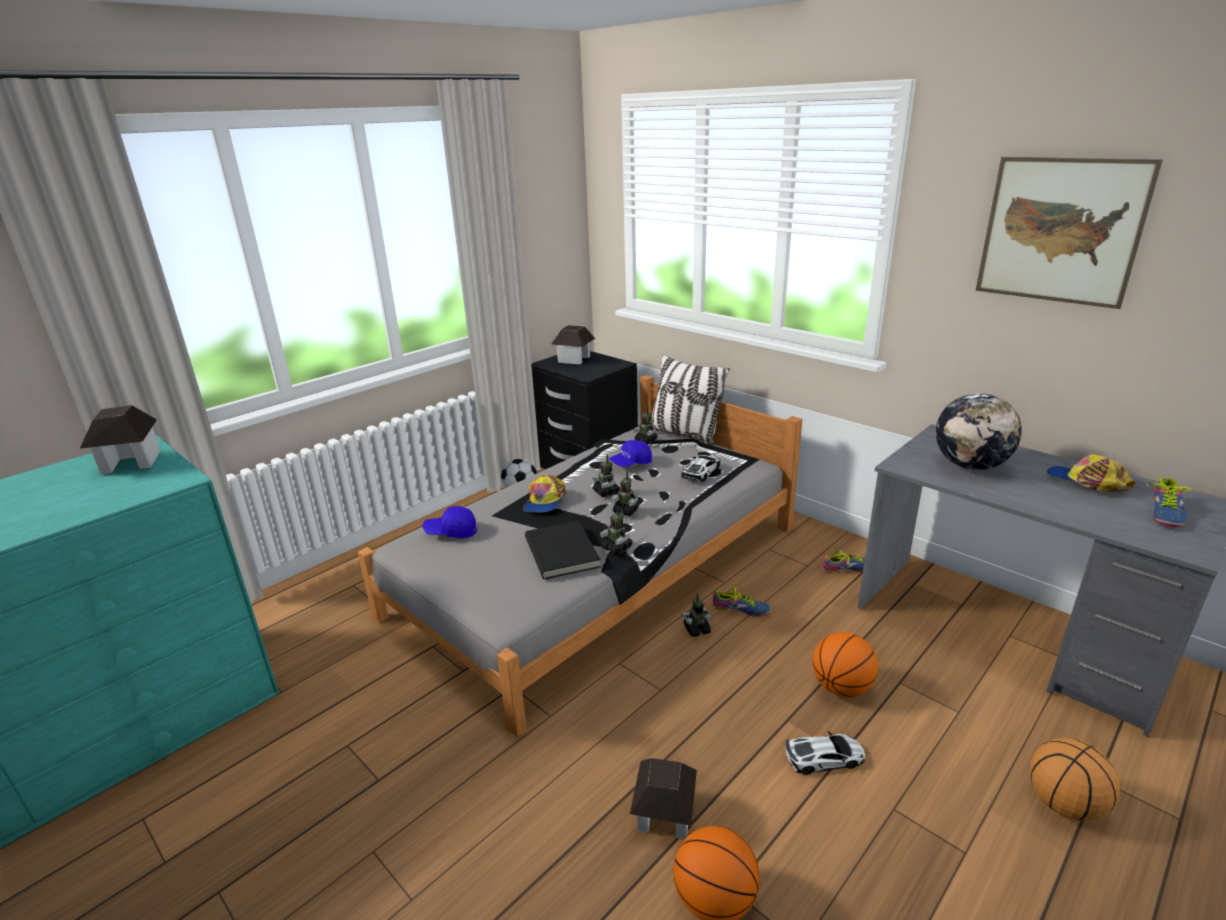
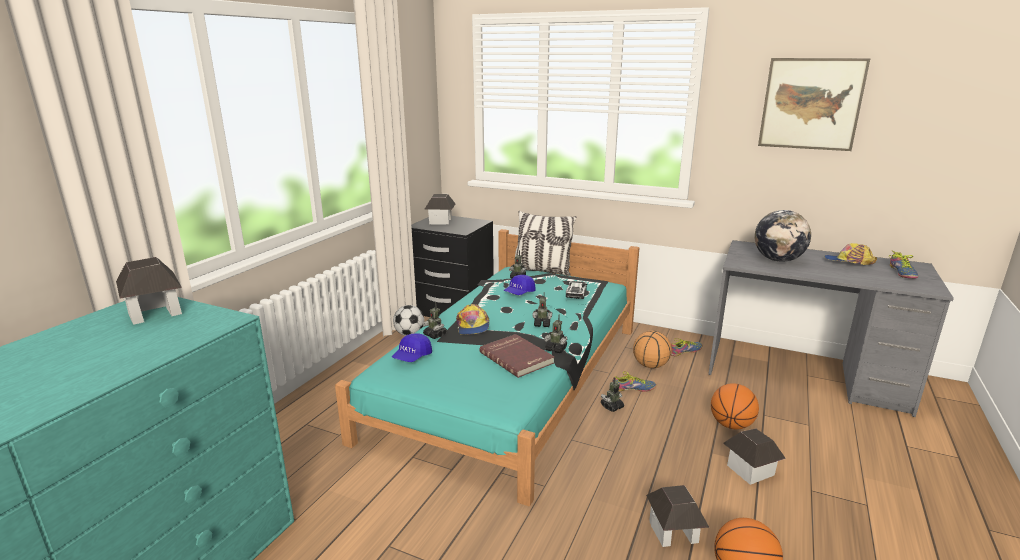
camera: 20 degrees left, 5 degrees down
grey bed [358,375,802,737] -> turquoise bed [335,229,639,507]
blue cap [422,506,477,538] -> blue cap turned 45 degrees counterclockwise [392,333,432,362]
black book [525,521,601,579] -> red book [479,334,555,378]
toy robot [592,455,620,497] -> toy robot moved to [423,302,447,339]
toy car [785,731,865,775] -> toy house [723,428,786,485]
basketball [1029,738,1120,821] -> basketball moved to [633,331,672,368]

